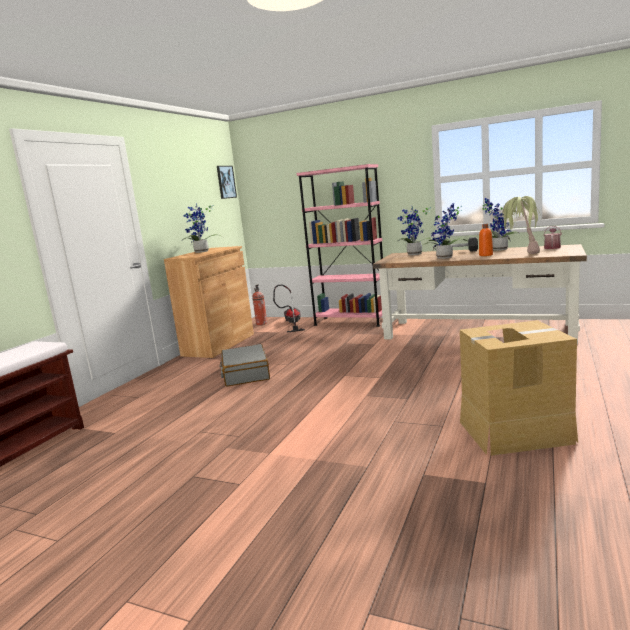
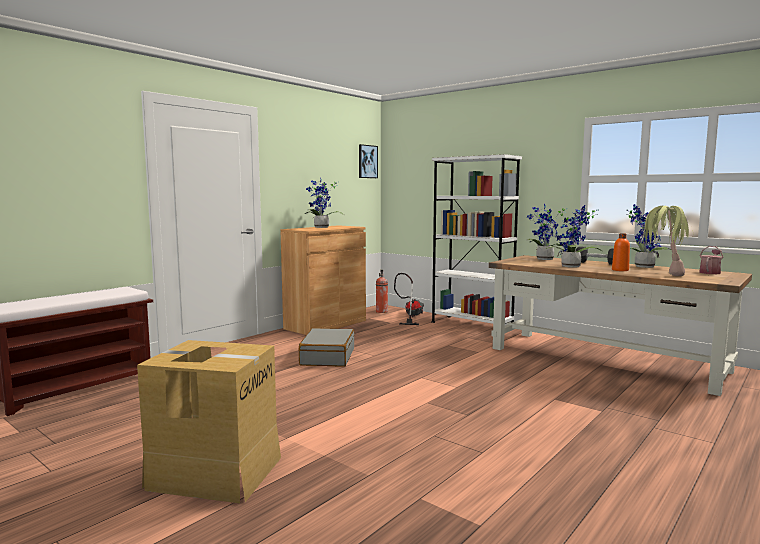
camera: 15 degrees right, 5 degrees down
pink bookcase [297,164,383,327] -> white bookcase [431,154,522,324]
cardboard box [460,320,578,456] -> cardboard box moved to [137,340,281,503]

